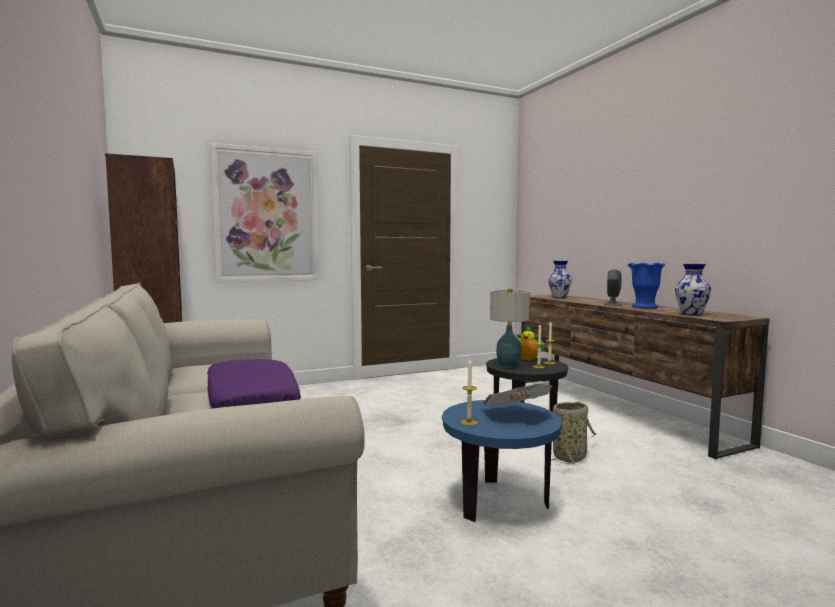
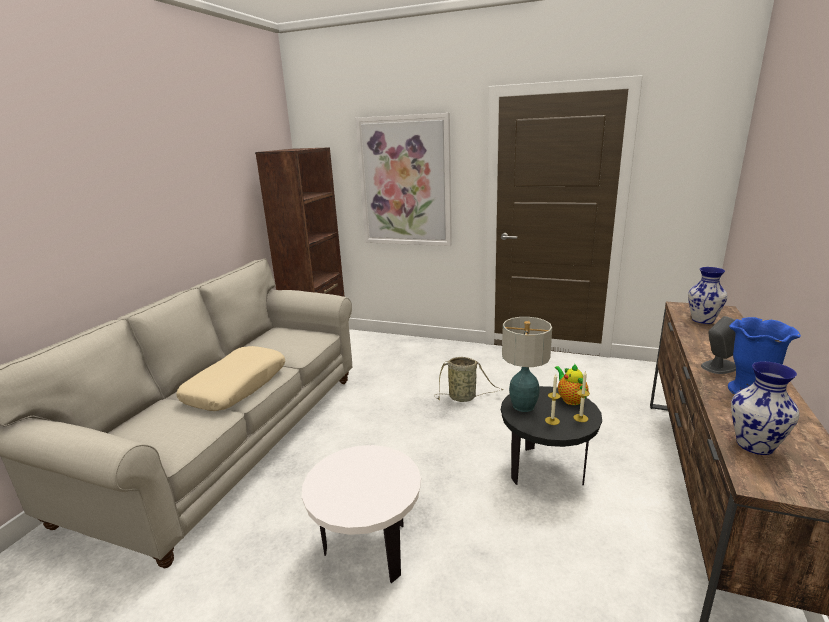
camera: 45 degrees right, 15 degrees up
purple pillow [207,359,301,408] -> beige pillow [176,346,285,411]
blue side table [442,400,563,522] -> white side table [302,445,421,583]
candle [461,360,478,426] -> none
newspaper [483,384,553,406] -> none
basket [551,402,597,465] -> basket moved to [434,357,503,402]

